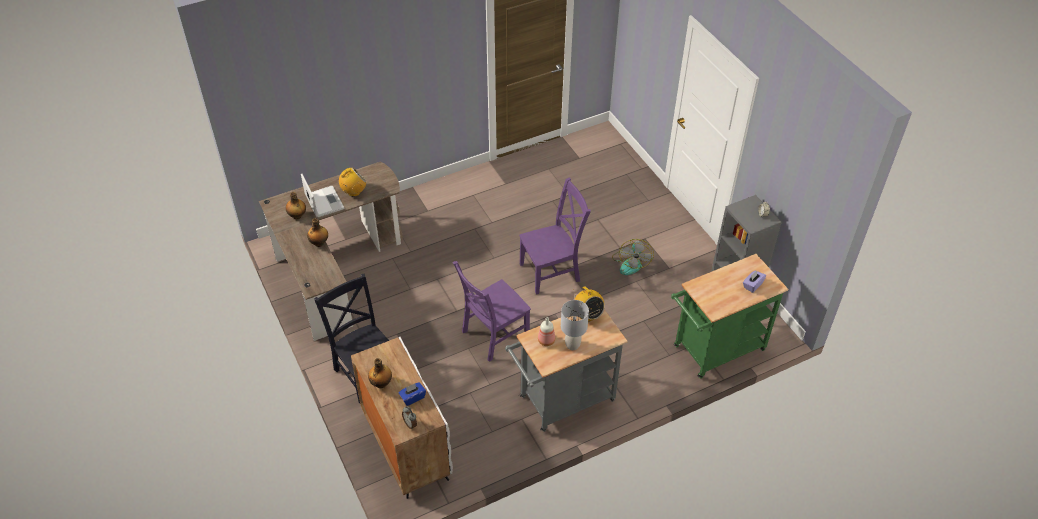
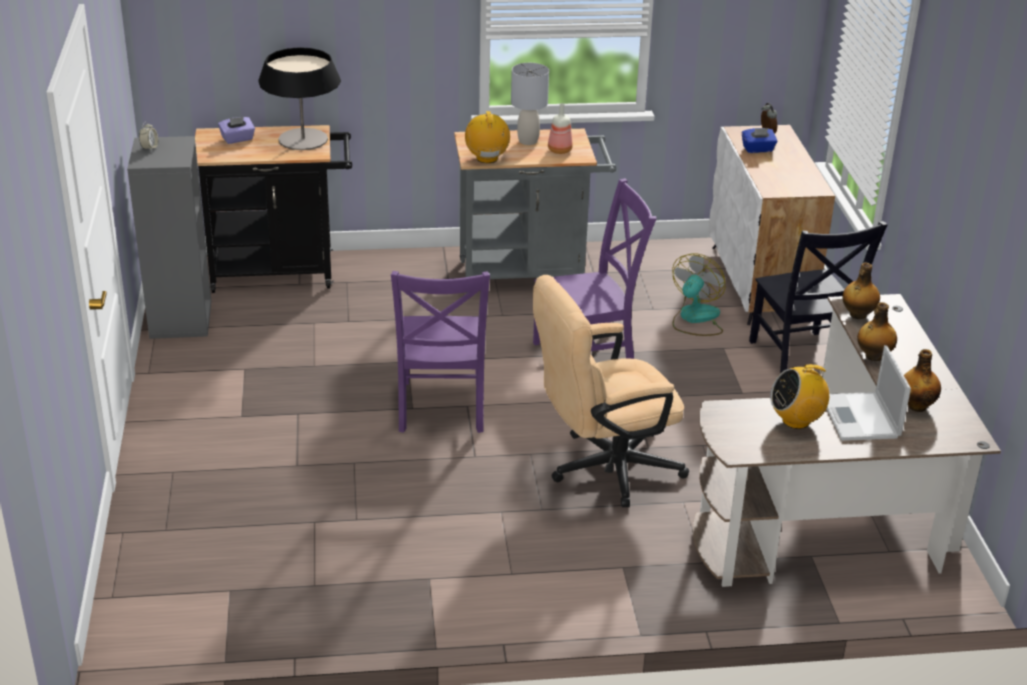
camera: 160 degrees left, 15 degrees down
bottle [368,358,392,388] -> bottle moved to [842,262,880,319]
purple chair [519,178,591,295] -> purple chair turned 90 degrees counterclockwise [391,271,490,433]
fan [612,239,654,275] -> fan moved to [672,253,725,336]
green cart [671,254,788,378] -> black cart [195,125,352,293]
none -> table lamp [258,47,341,150]
none -> beige office chair [533,275,689,507]

